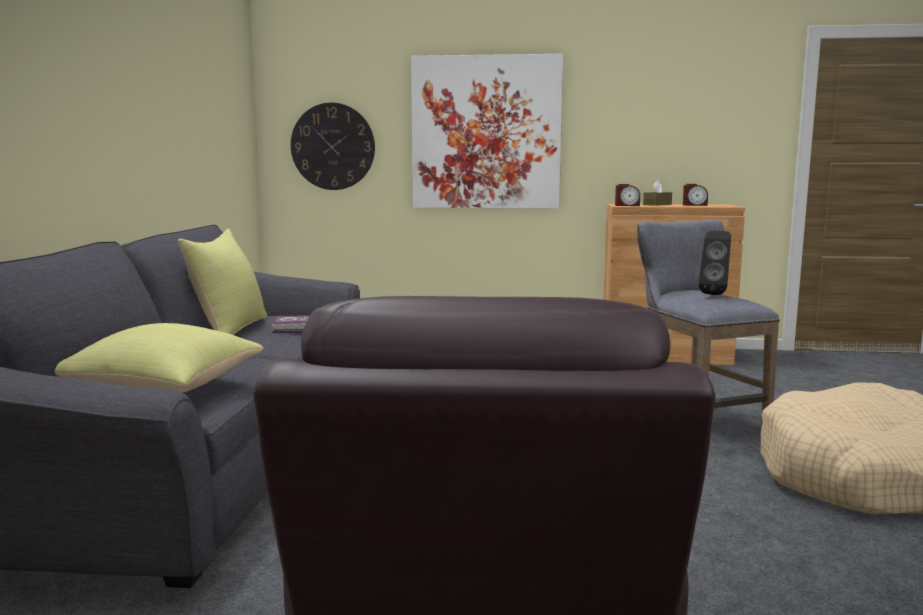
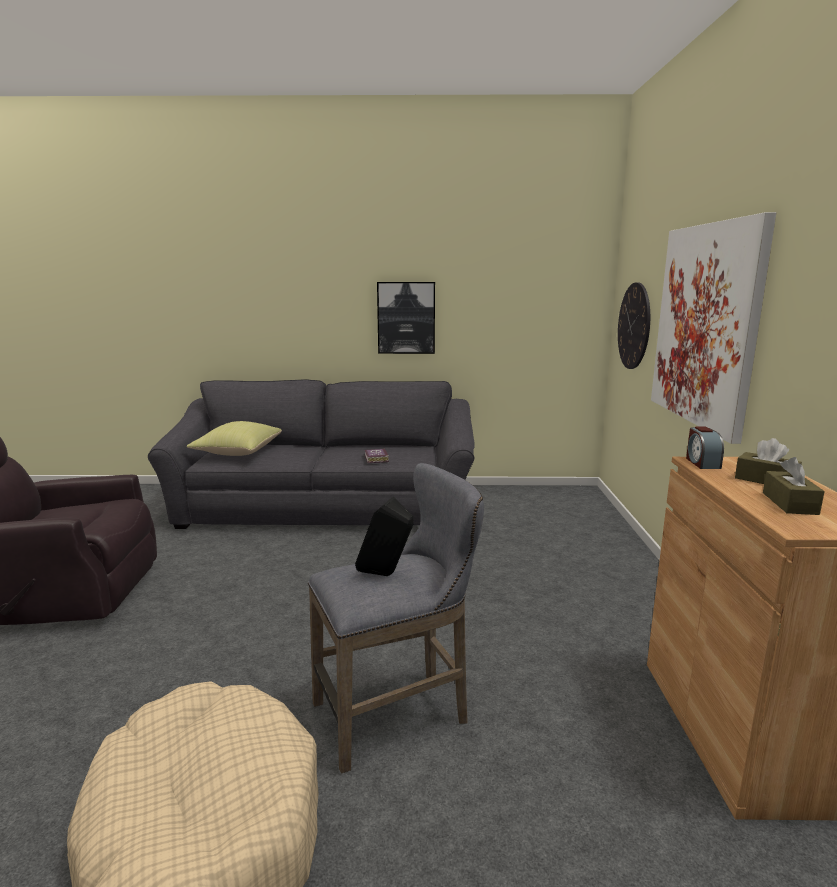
camera: 85 degrees right, 5 degrees up
yellow pillow [178,229,267,335] -> none
alarm clock [683,184,708,206] -> brown tissue box [763,457,825,515]
none -> picture [377,282,435,354]

